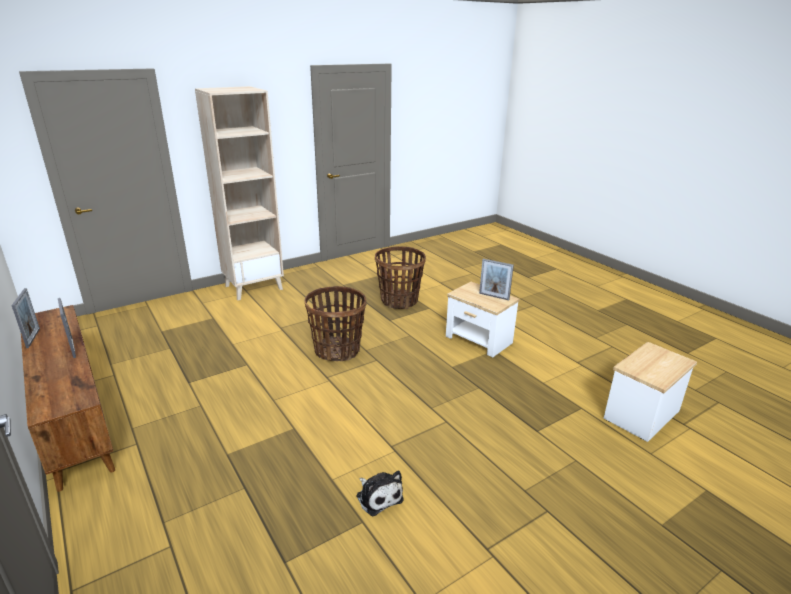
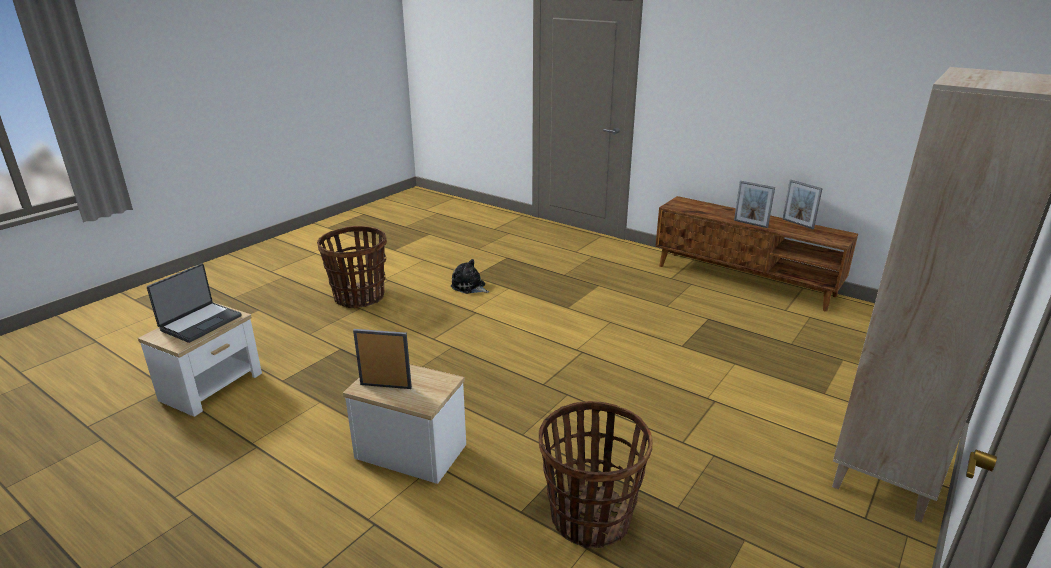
camera: 160 degrees right, 0 degrees up
basket [304,286,366,361] -> basket moved to [317,226,387,308]
none -> laptop [147,264,242,343]

